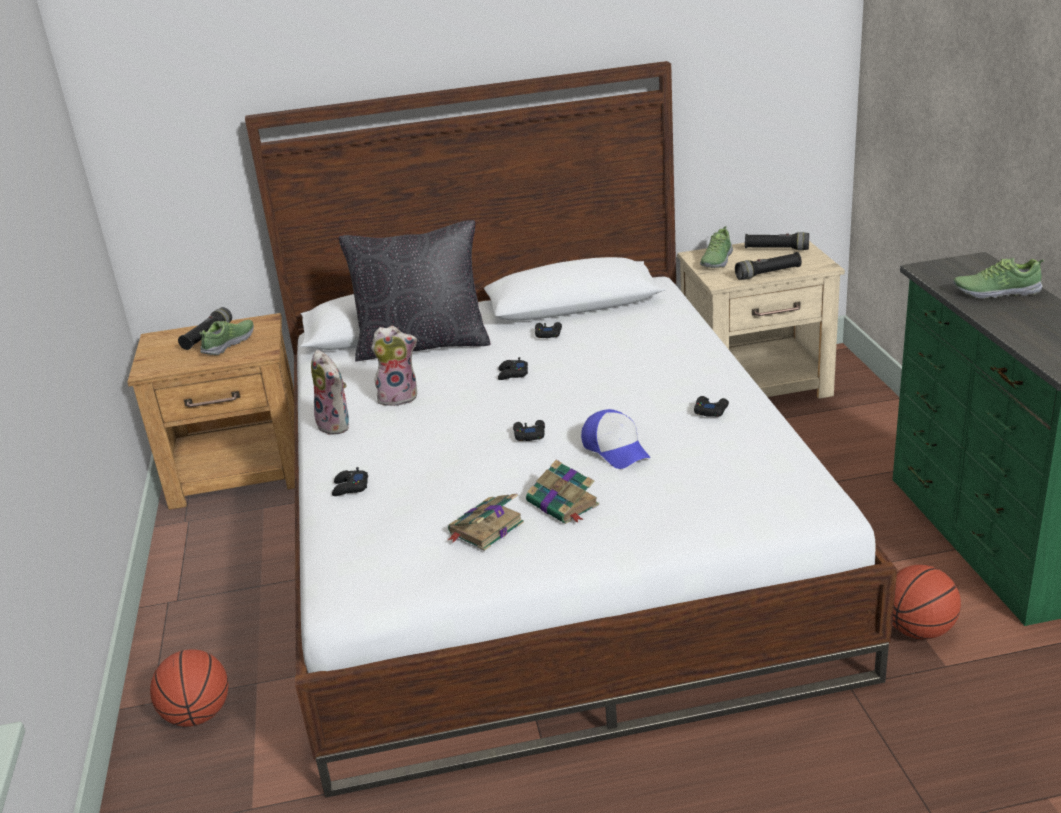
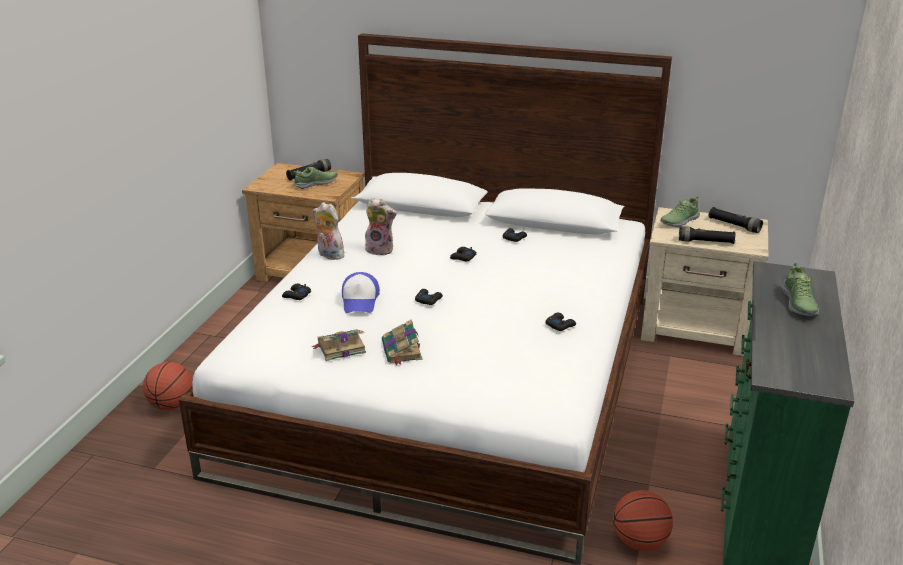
camera: 25 degrees right, 0 degrees up
plush toy [311,350,349,435] -> plush toy turned 135 degrees clockwise [312,202,344,260]
black pillow [339,220,491,361] -> none
cap [581,409,650,469] -> cap moved to [342,272,380,313]
shoe [953,258,1044,299] -> shoe turned 120 degrees counterclockwise [781,263,819,316]

